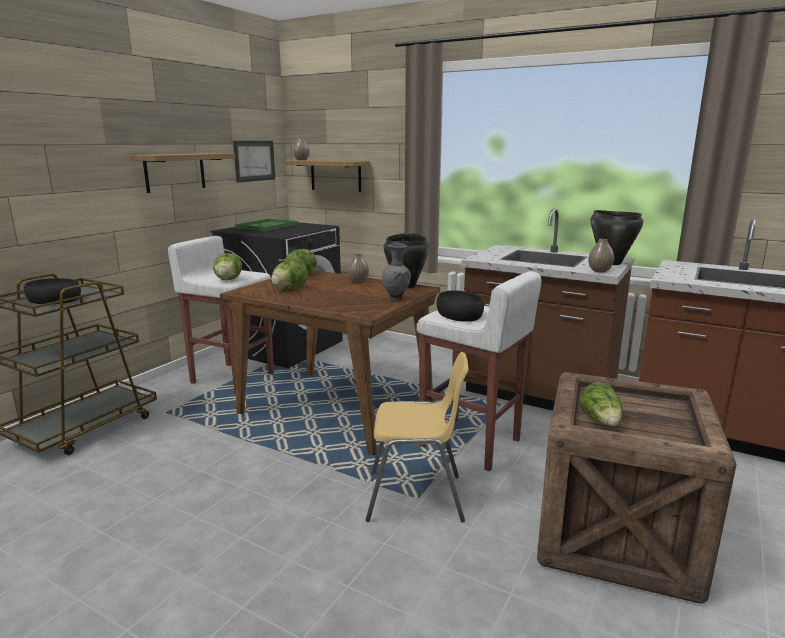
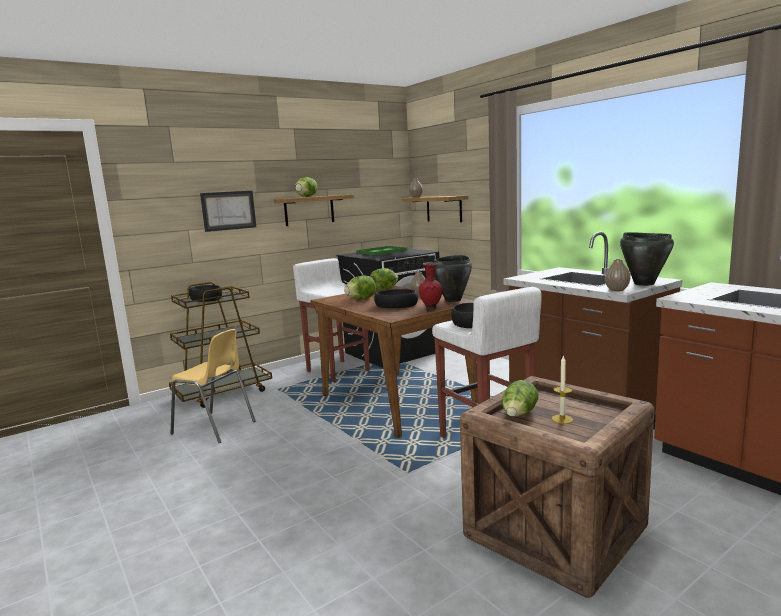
camera: 25 degrees right, 5 degrees down
lettuce [213,253,242,280] -> lettuce moved to [295,177,318,197]
picture [233,141,275,183] -> picture moved to [200,191,256,232]
yellow chair [366,352,469,522] -> yellow chair moved to [171,329,256,443]
grey vase [382,243,411,300] -> red vase [419,262,443,309]
none -> black bowl [374,289,418,308]
none -> candle [552,355,573,424]

